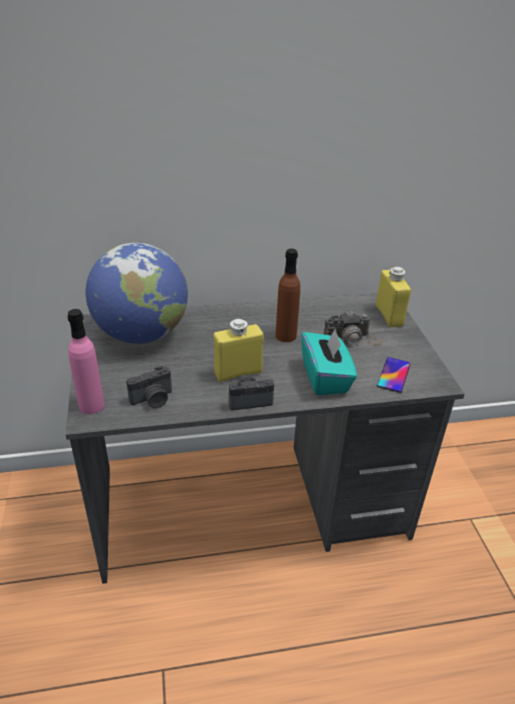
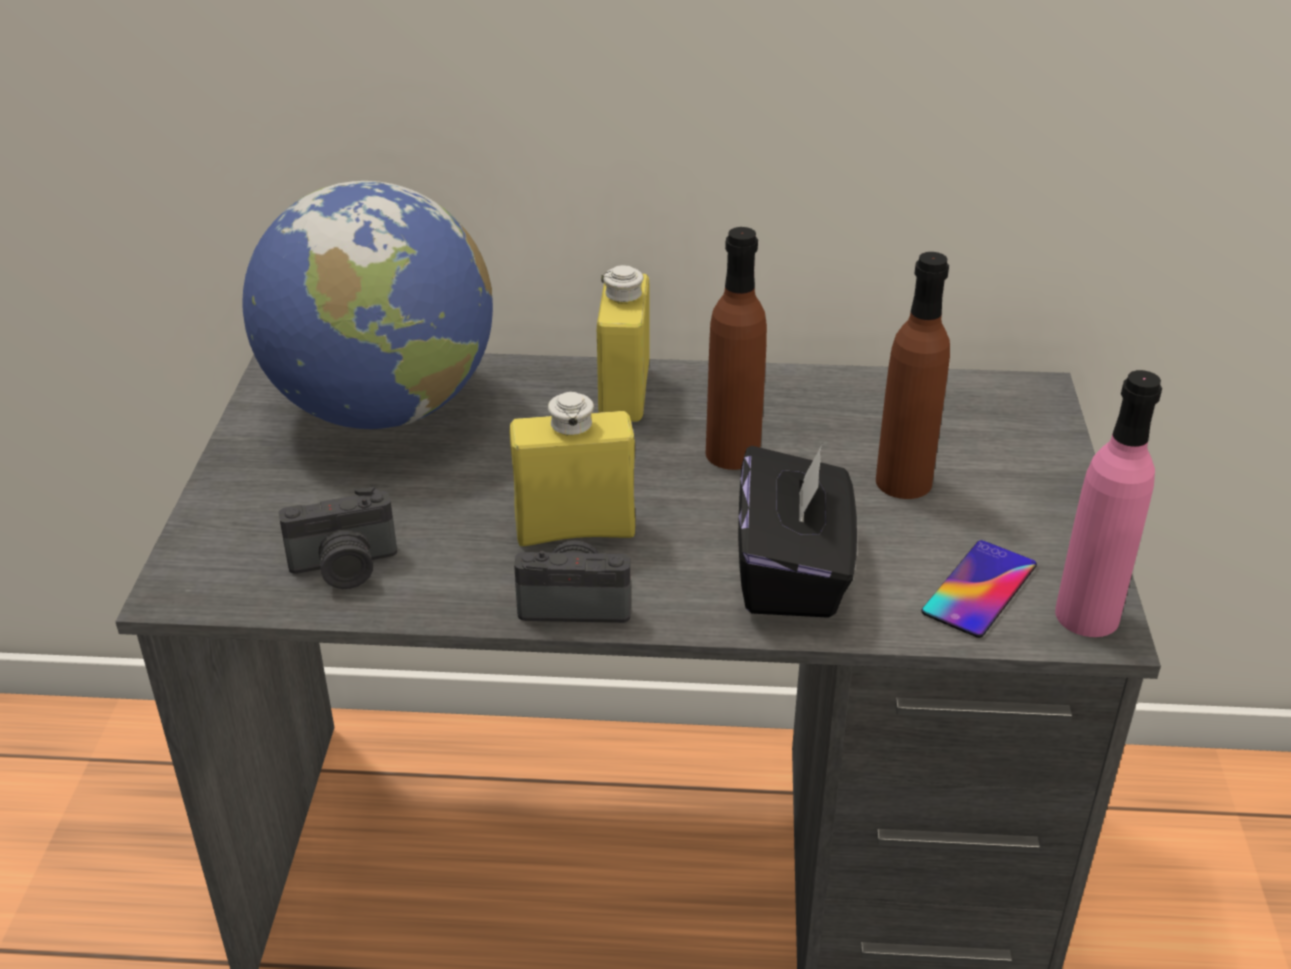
camera: 15 degrees right, 0 degrees up
pink bottle [67,309,105,414] -> pink bottle moved to [1055,370,1162,637]
turquoise tissue box [301,328,357,395] -> black tissue box [738,443,857,618]
camera [324,311,382,345] -> brown bottle [876,252,950,499]
yellow bottle [376,267,411,327] -> yellow bottle moved to [597,265,650,422]

